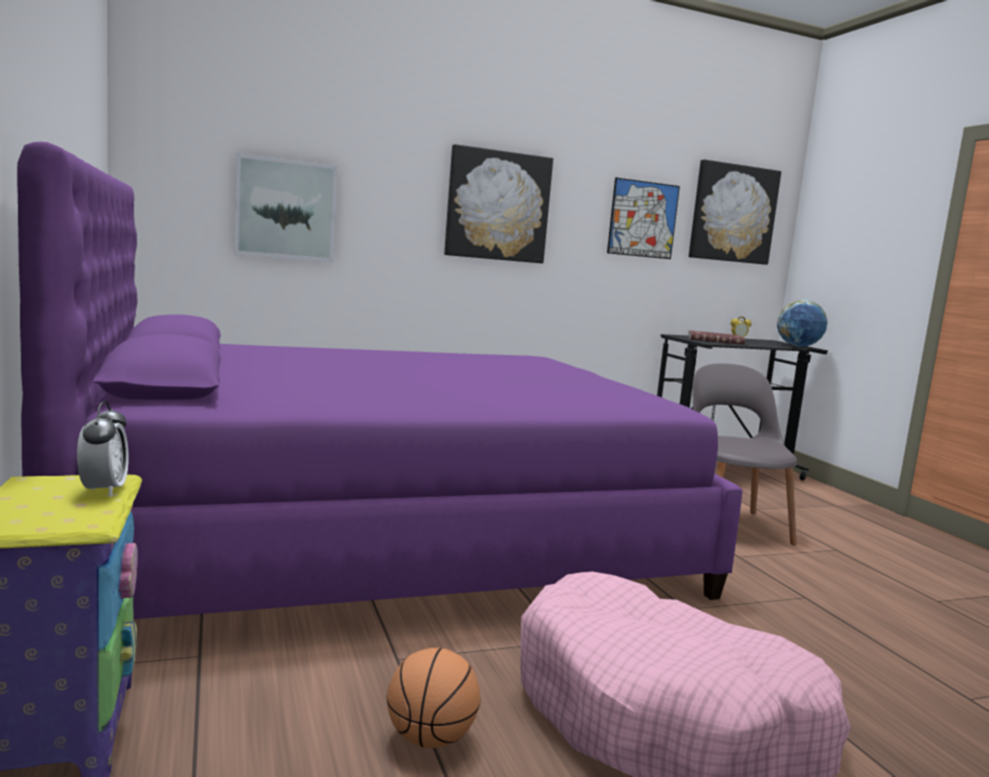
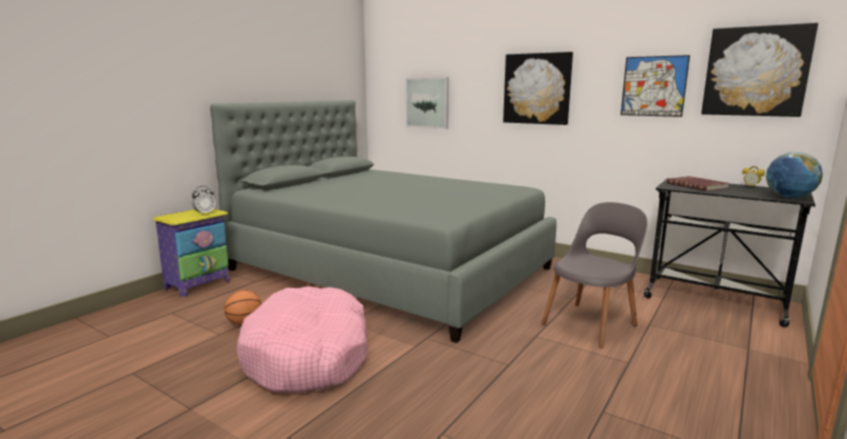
camera: 55 degrees right, 5 degrees up
purple bed [17,142,743,619] -> grey bed [210,100,556,343]

